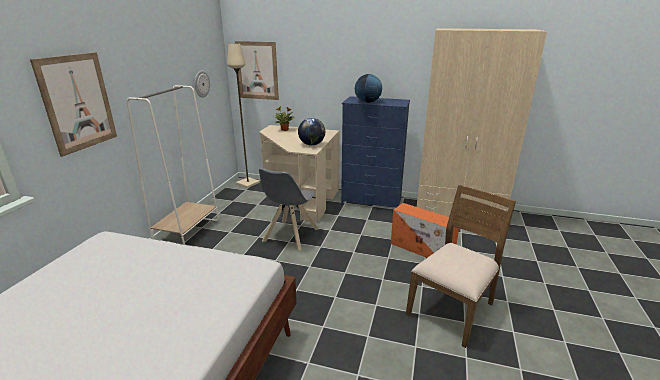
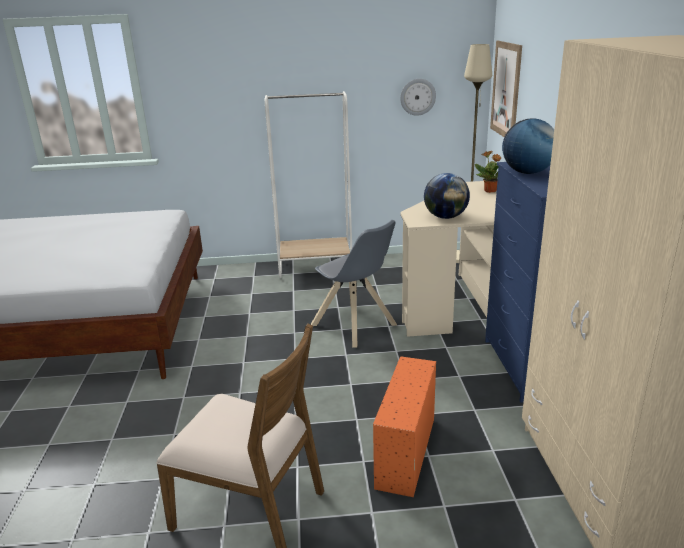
camera: 70 degrees right, 0 degrees up
picture [30,52,117,157] -> none
grey chair [259,168,319,251] -> grey chair turned 135 degrees counterclockwise [311,220,397,348]

